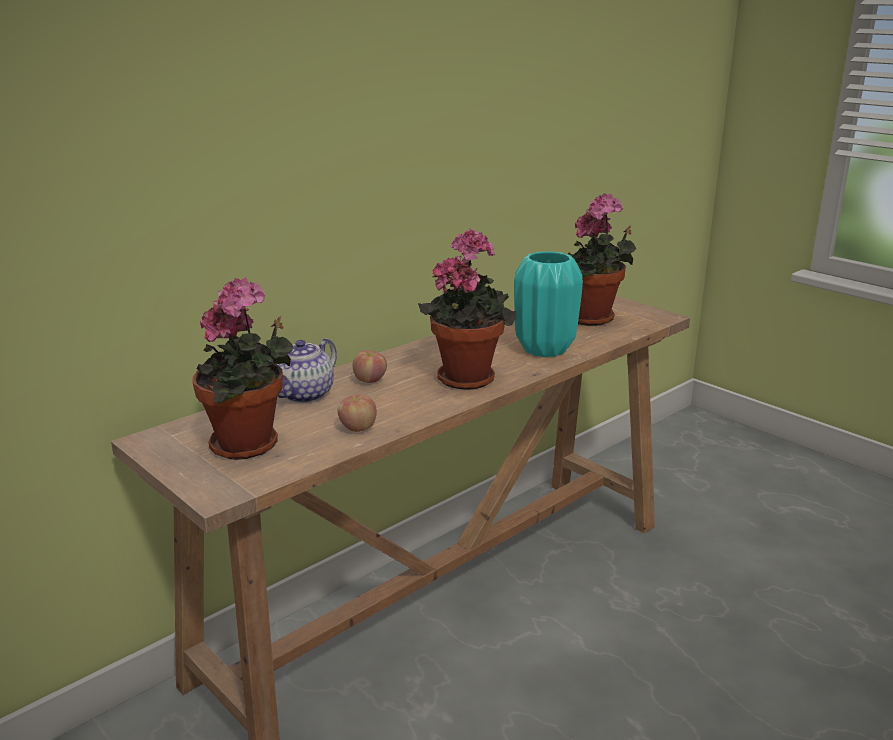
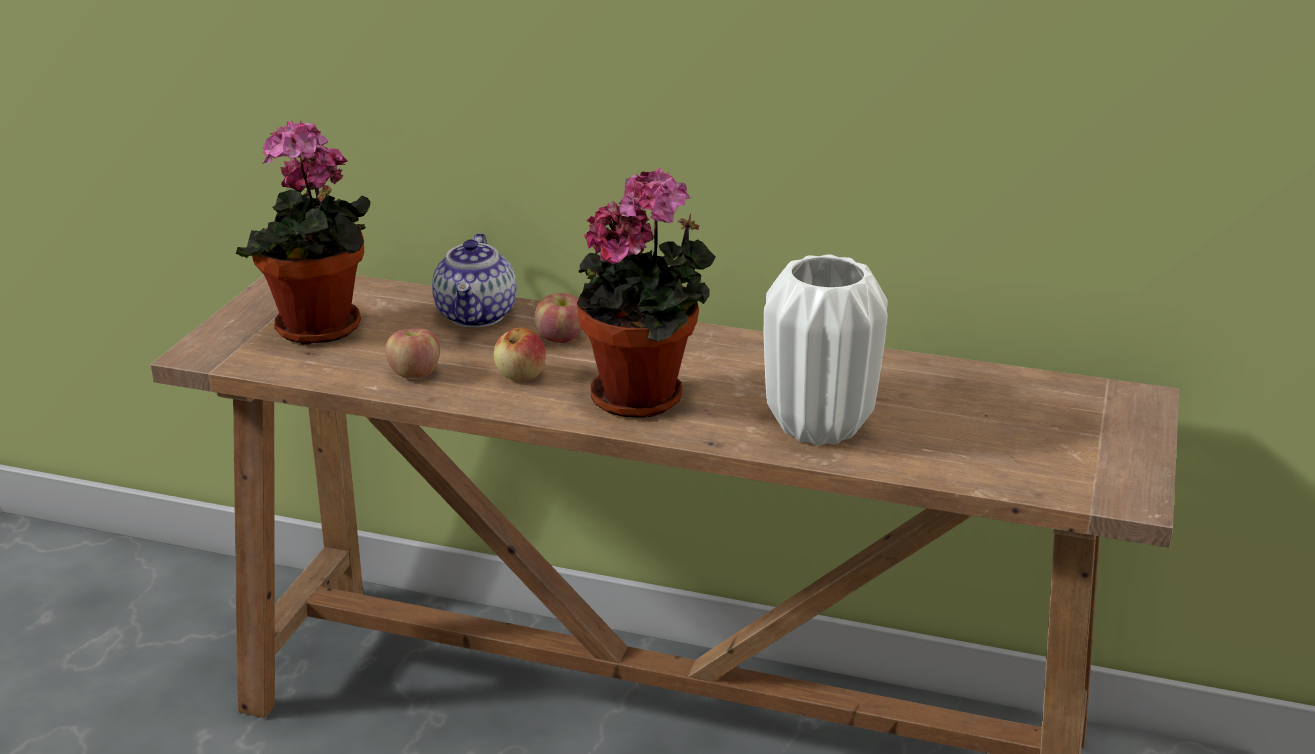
camera: 60 degrees right, 5 degrees up
teapot [277,338,337,403] -> teapot turned 90 degrees counterclockwise [432,233,517,327]
turquoise vase [514,251,583,357] -> white vase [764,254,887,446]
potted plant [568,193,636,326] -> none
none -> apple [493,327,546,381]

